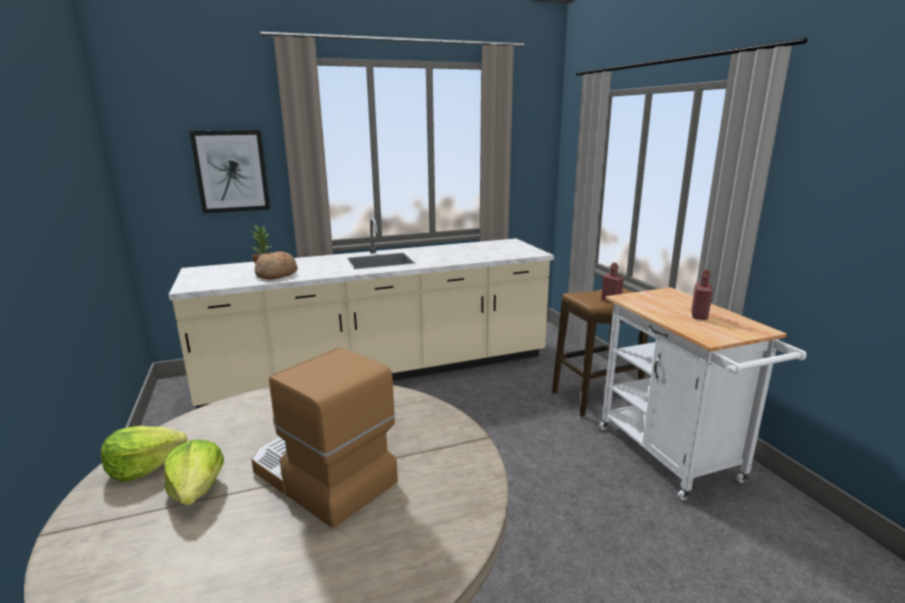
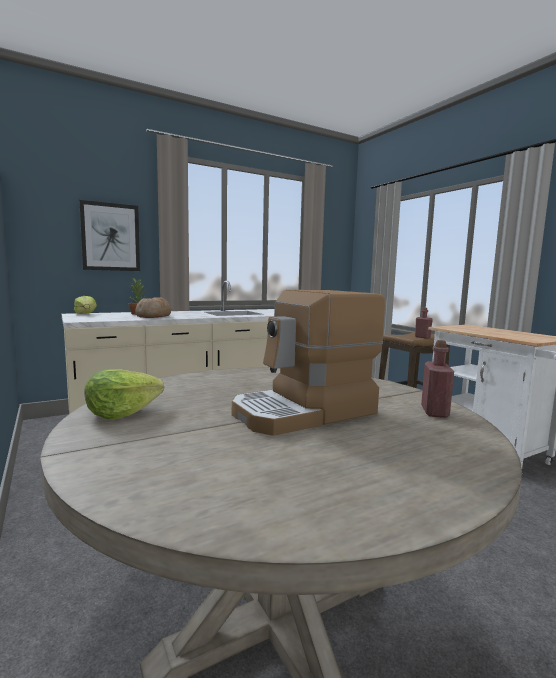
camera: 10 degrees left, 10 degrees down
lettuce [164,440,224,505] -> lettuce moved to [74,296,97,314]
coffee machine [251,348,398,528] -> coffee machine turned 60 degrees counterclockwise [232,290,385,436]
red bottle [691,269,713,320] -> red bottle moved to [421,340,454,418]

